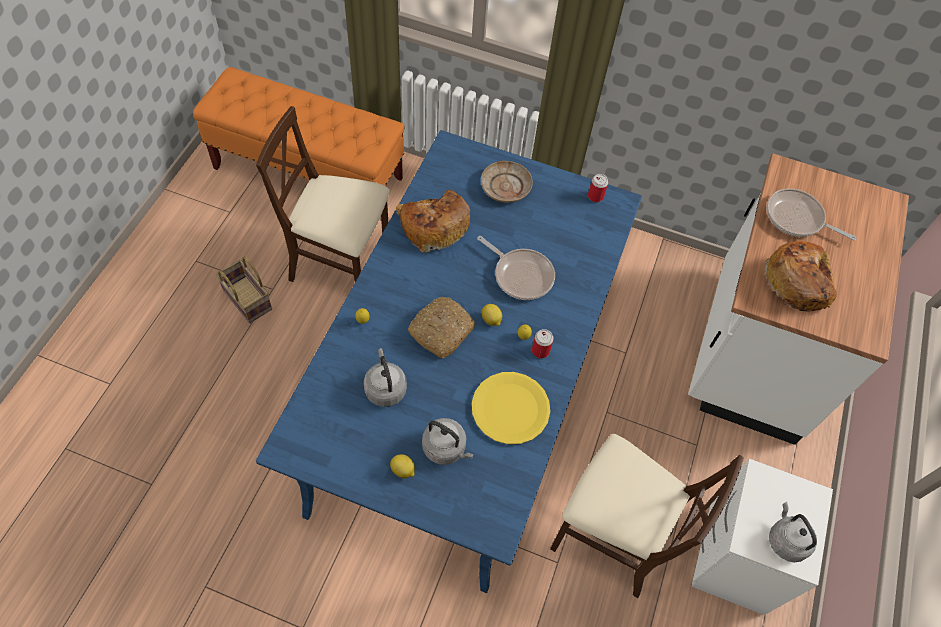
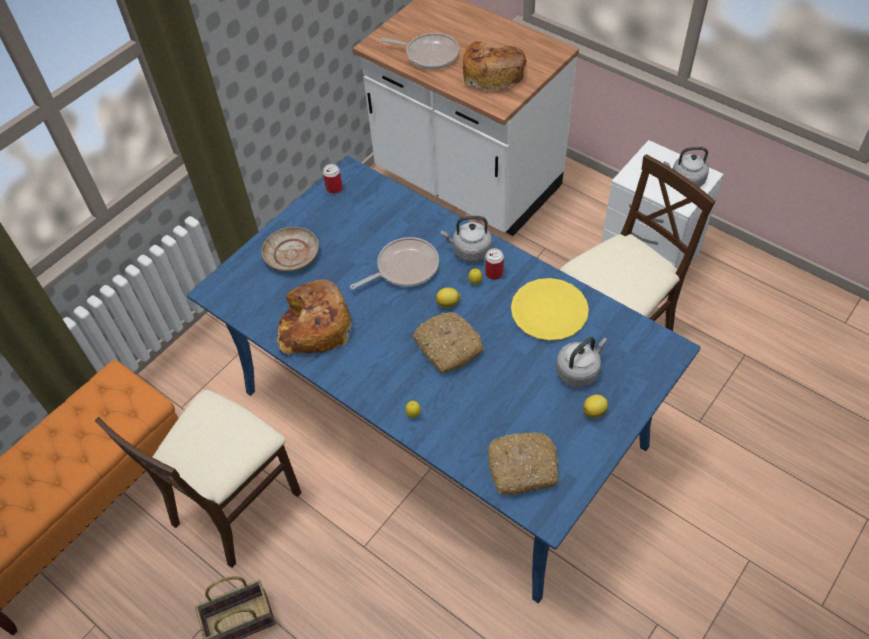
camera: 65 degrees left, 5 degrees down
grey kettle [364,348,407,407] -> grey kettle moved to [441,216,492,262]
frying pan [766,188,856,240] -> frying pan turned 120 degrees counterclockwise [380,33,459,69]
none -> bread [488,432,559,495]

